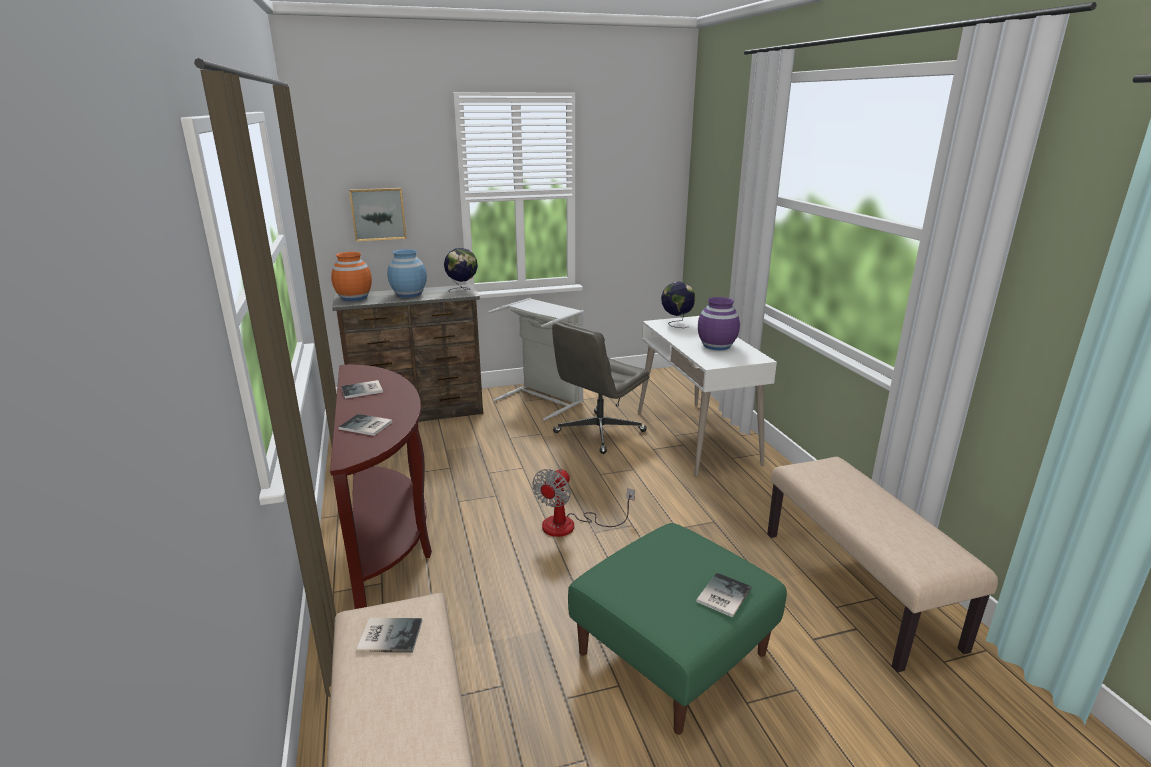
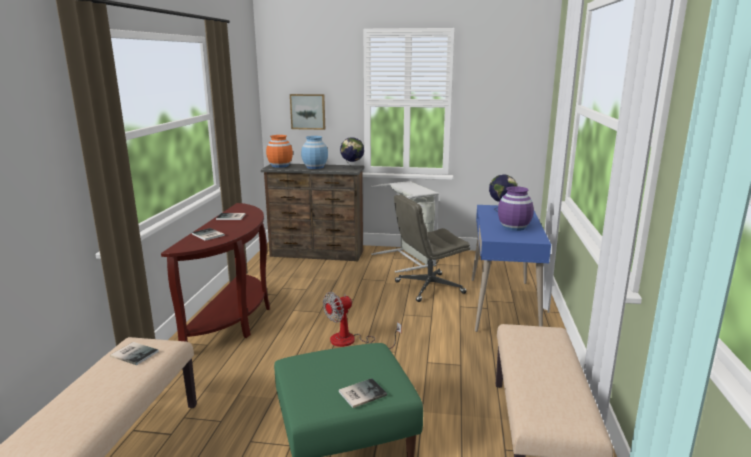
camera: 25 degrees right, 5 degrees down
white desk [638,316,777,477] -> blue desk [471,205,551,332]

